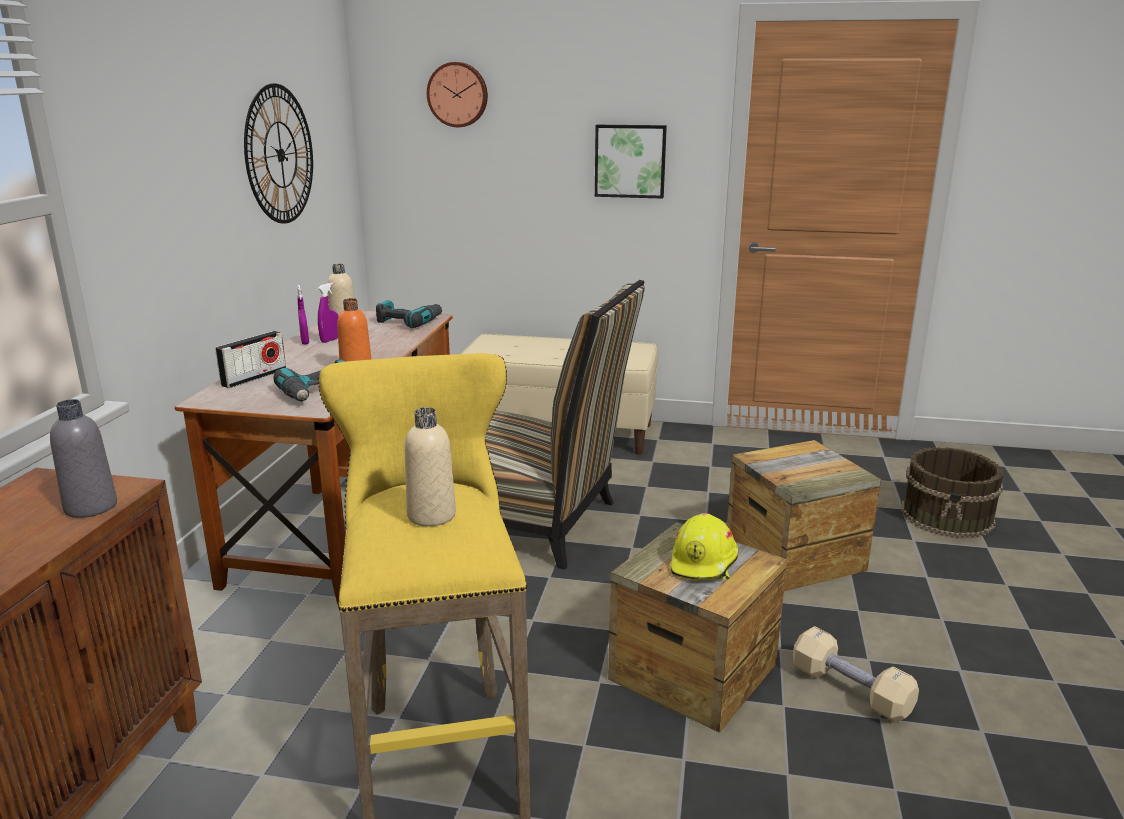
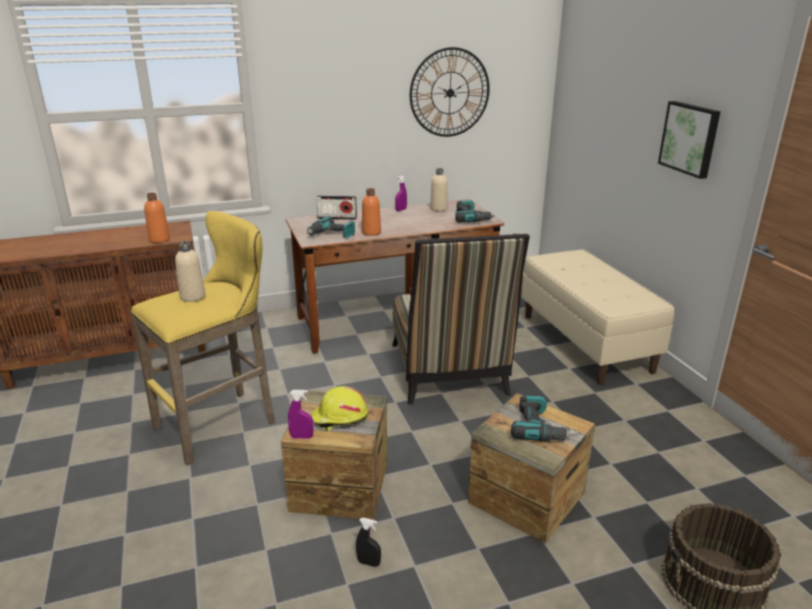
camera: 60 degrees right, 5 degrees up
grey bottle [50,399,117,518] -> orange bottle [144,193,170,243]
purple spray bottle [318,283,338,343] -> purple spray bottle moved to [288,390,314,439]
wall clock [427,62,488,127] -> none
beige dumbbell [793,626,919,723] -> black spray bottle [356,518,381,567]
none -> power drill [511,395,573,441]

